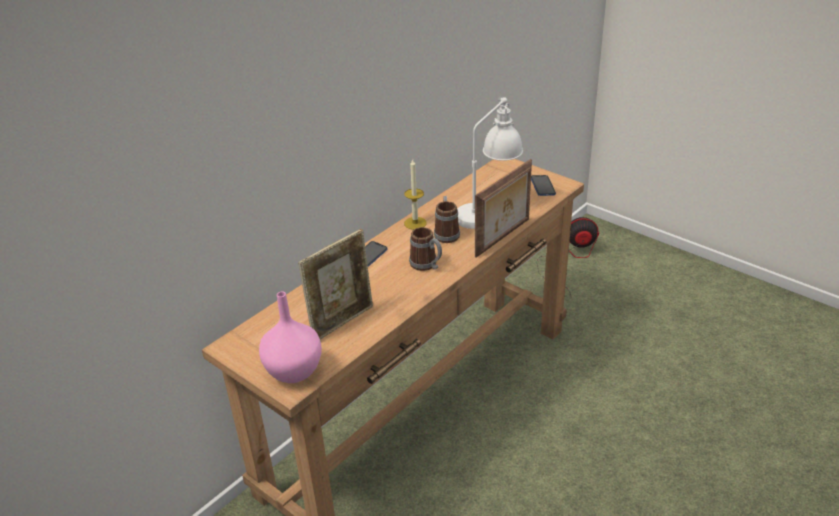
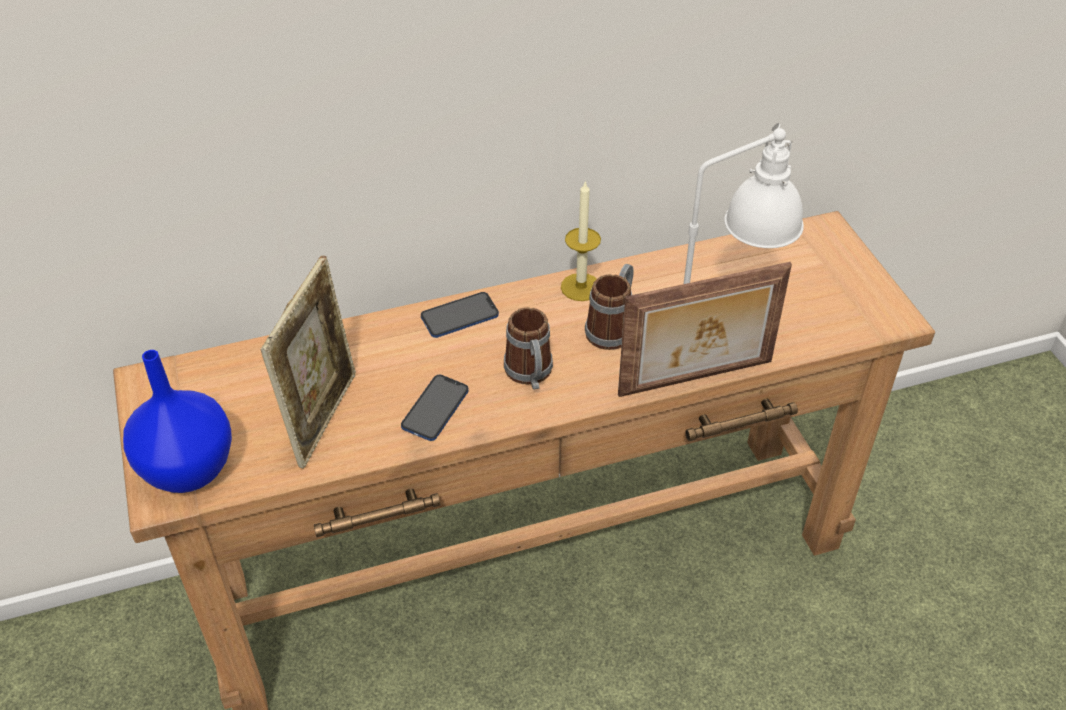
camera: 30 degrees right, 10 degrees up
pink vase [259,291,322,383] -> blue vase [123,350,232,493]
picture frame [298,229,373,339] -> picture frame turned 60 degrees counterclockwise [261,256,356,469]
phone [531,175,556,196] -> phone moved to [401,375,469,441]
fan [536,217,599,295] -> none

